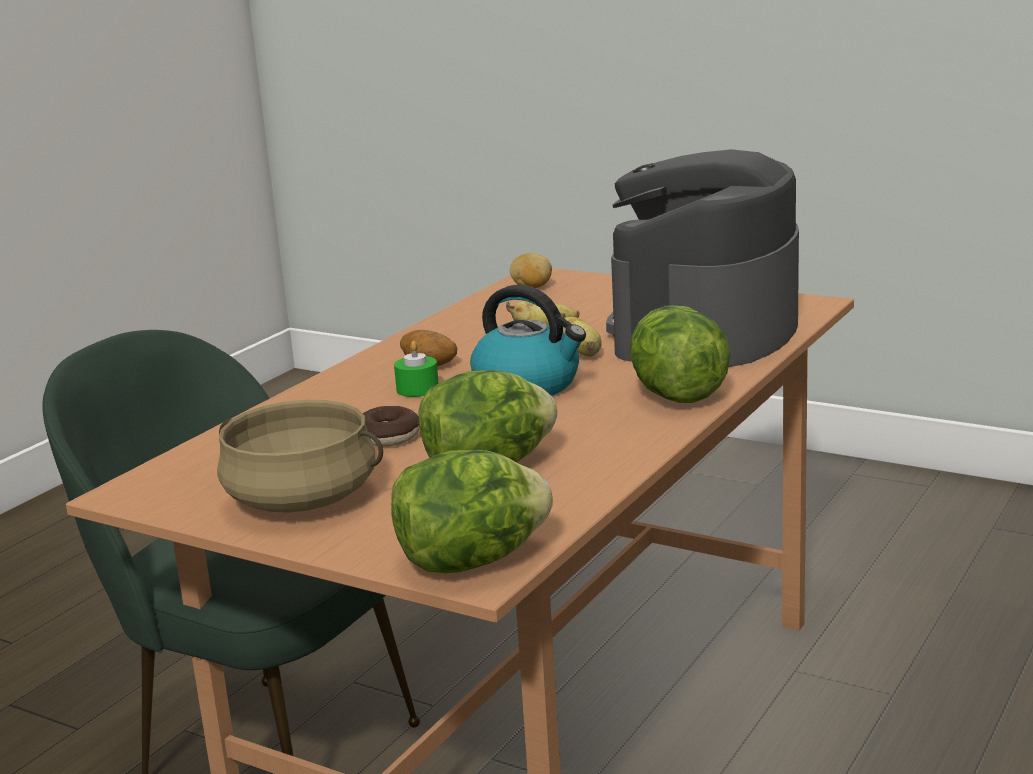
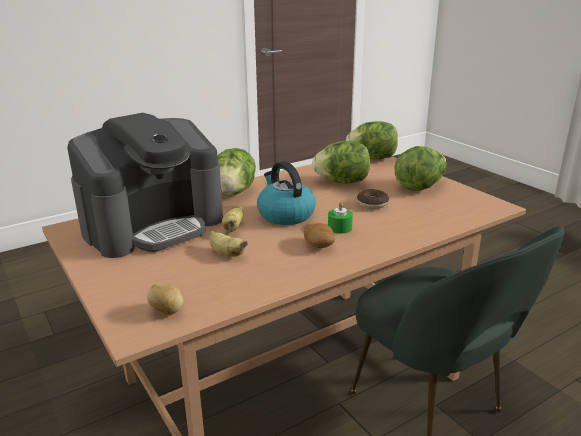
camera: 155 degrees left, 5 degrees up
beige cooking pot [217,400,383,513] -> lettuce [395,146,447,191]

